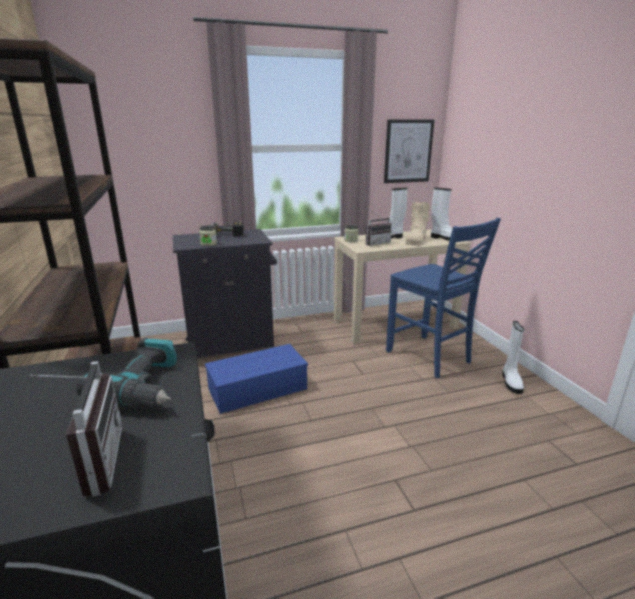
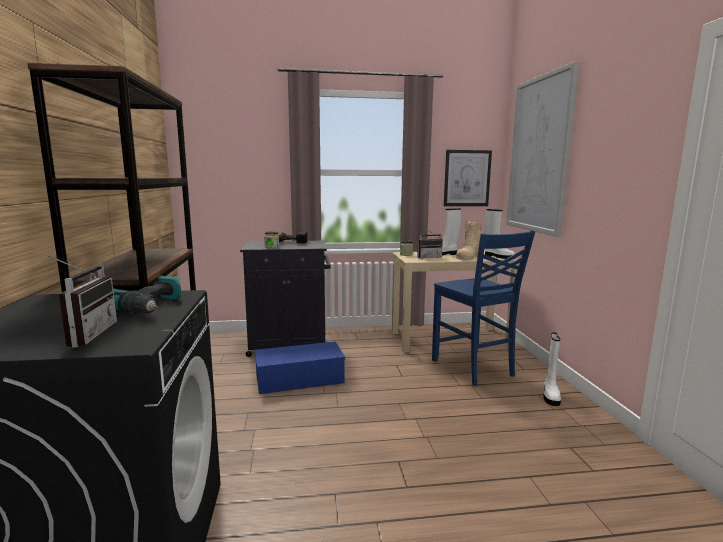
camera: 10 degrees right, 10 degrees down
none -> picture [506,61,579,237]

